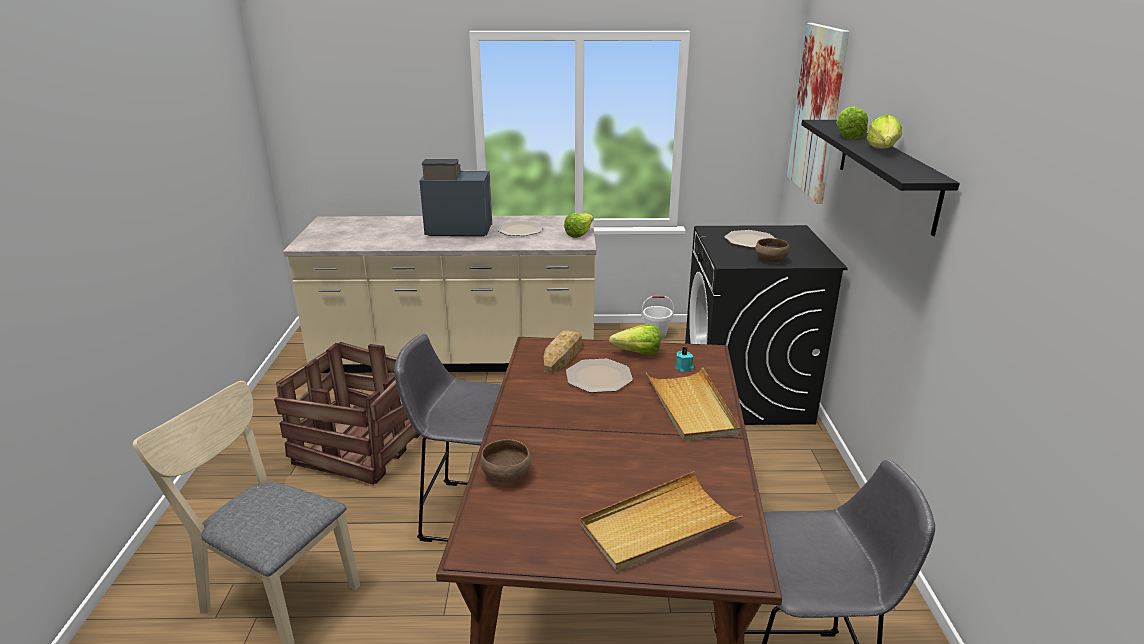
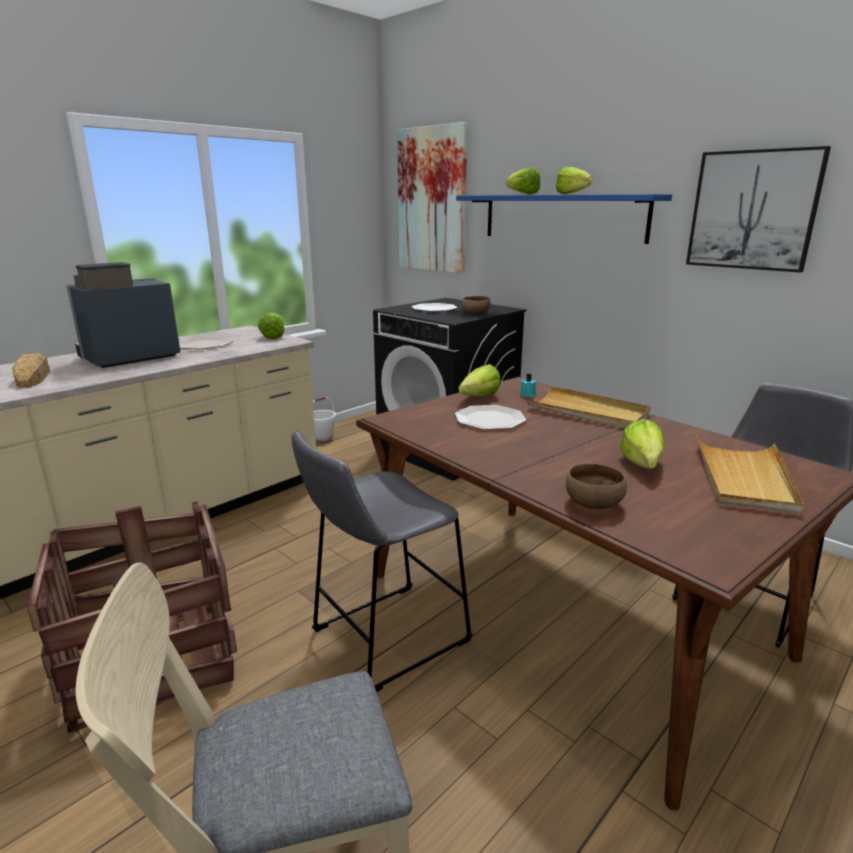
camera: 45 degrees left, 5 degrees down
bread [544,330,582,373] -> bread moved to [12,353,50,388]
black shelf [801,120,960,236] -> blue shelf [456,194,672,244]
none -> lettuce [620,419,664,469]
none -> picture [686,146,831,273]

